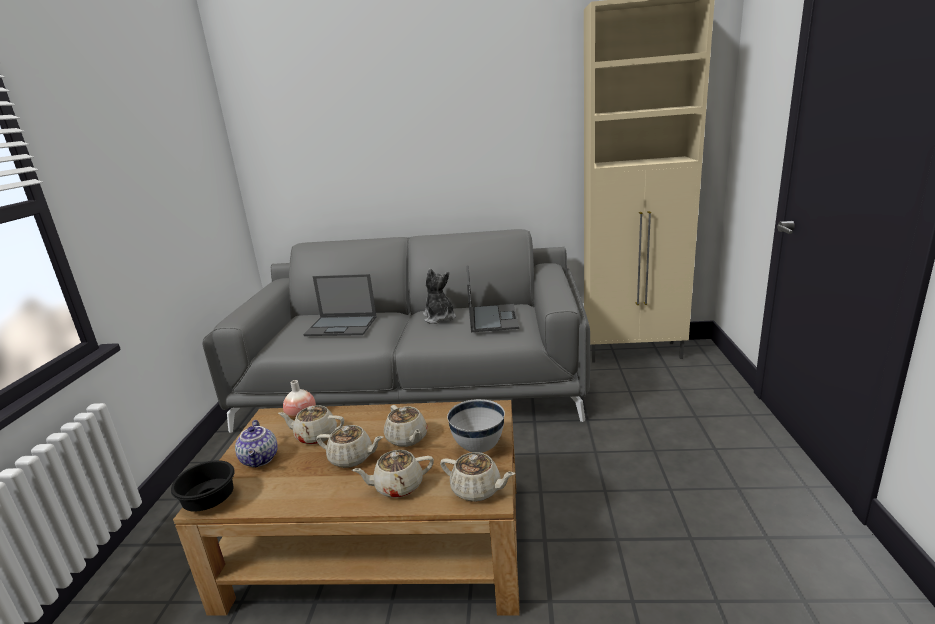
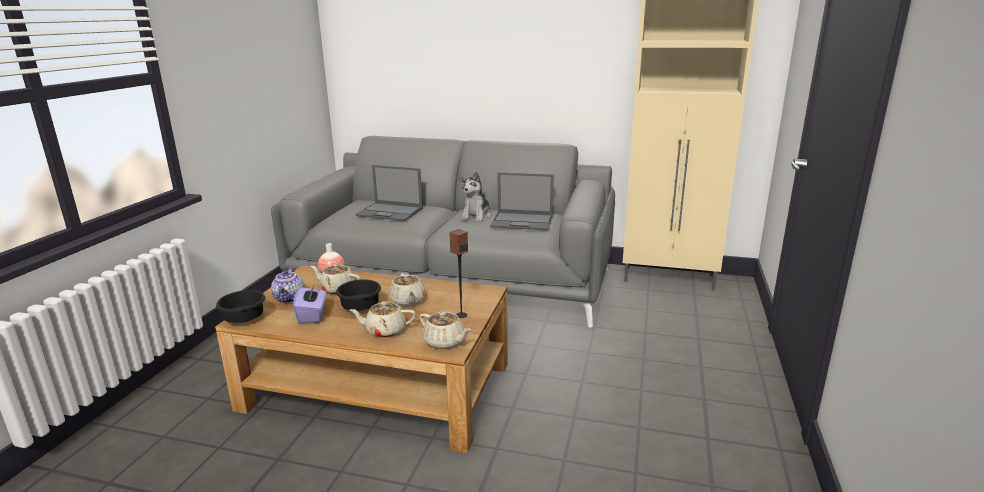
camera: 10 degrees right, 0 degrees up
beige teapot [316,425,383,468] -> black bowl [336,279,381,311]
plush toy [423,268,456,324] -> plush toy turned 150 degrees counterclockwise [459,171,491,222]
white bowl [447,399,505,453] -> speaker [449,229,468,318]
laptop [467,265,519,332] -> laptop turned 90 degrees clockwise [490,172,554,230]
none -> purple tissue box [293,283,326,324]

